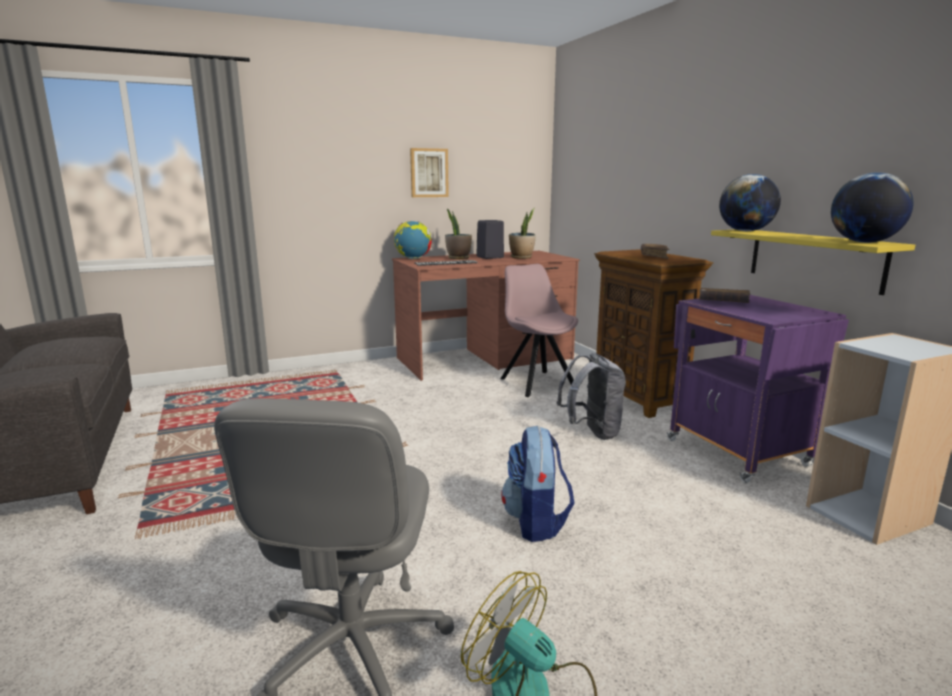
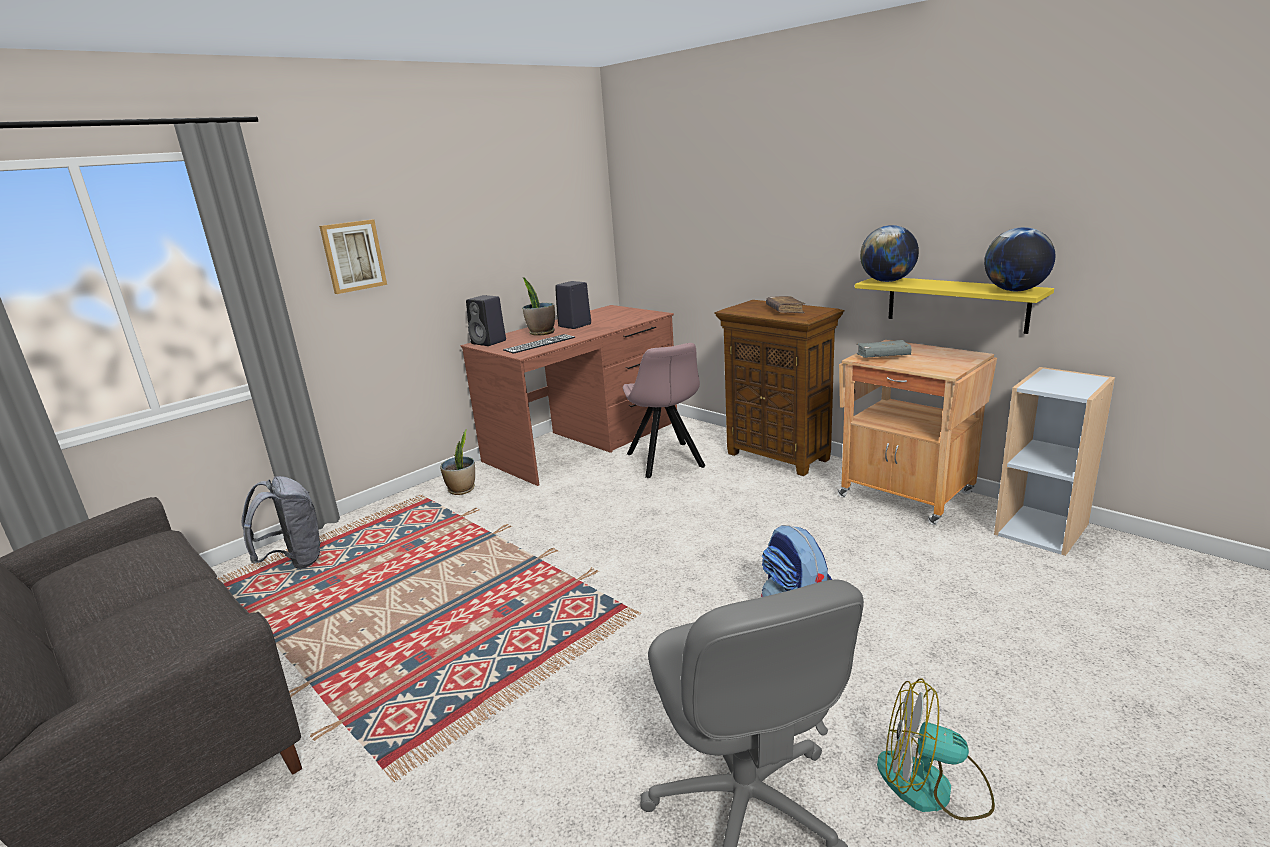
camera: 20 degrees left, 5 degrees up
globe [394,221,432,259] -> black speaker [466,295,506,346]
picture [410,148,449,197] -> picture moved to [319,220,387,294]
pink chair [500,264,578,397] -> pink chair turned 150 degrees counterclockwise [623,343,705,478]
potted plant [509,208,536,259] -> potted plant moved to [440,429,475,495]
grey backpack [557,353,626,440] -> grey backpack moved to [242,476,322,569]
purple cart [667,295,849,483] -> brown cart [837,340,997,525]
brown book [699,288,750,303] -> grey book [856,340,911,358]

